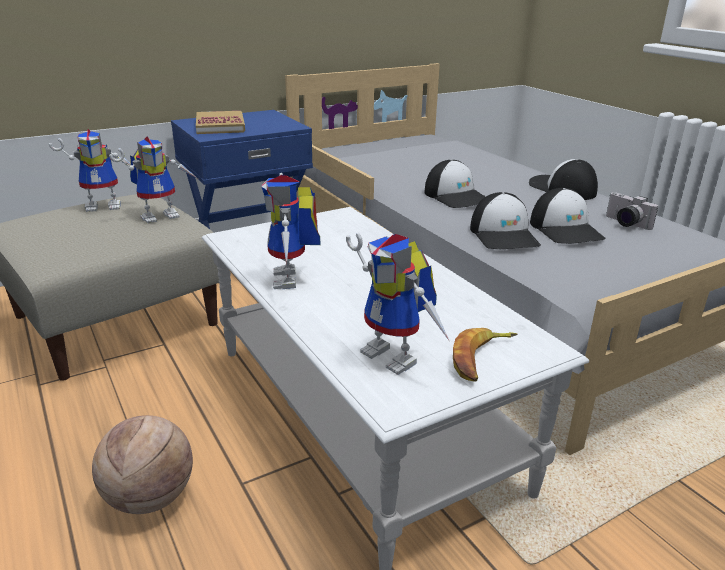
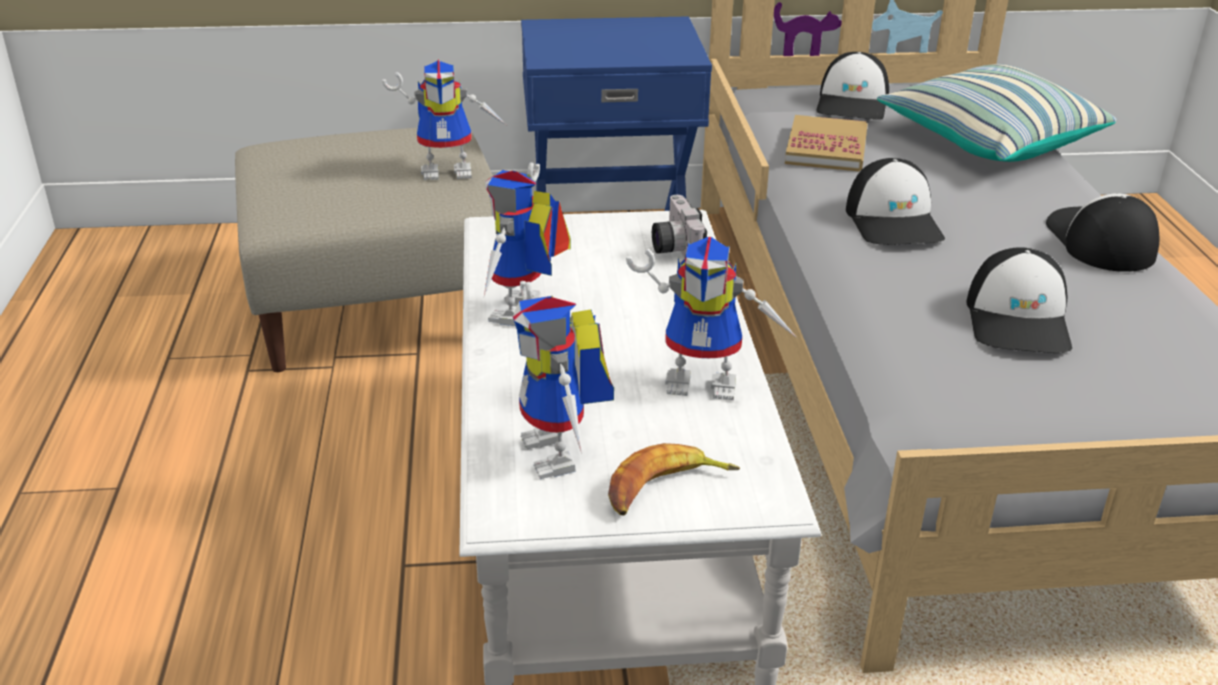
camera: 25 degrees right, 5 degrees up
toy robot [49,129,130,212] -> toy robot moved to [626,237,797,400]
basketball [92,415,193,514] -> none
book [196,111,245,134] -> book moved to [785,115,868,172]
cap [470,192,541,249] -> cap moved to [816,52,889,120]
camera [606,192,658,230] -> camera moved to [652,195,707,257]
none -> pillow [877,64,1117,162]

